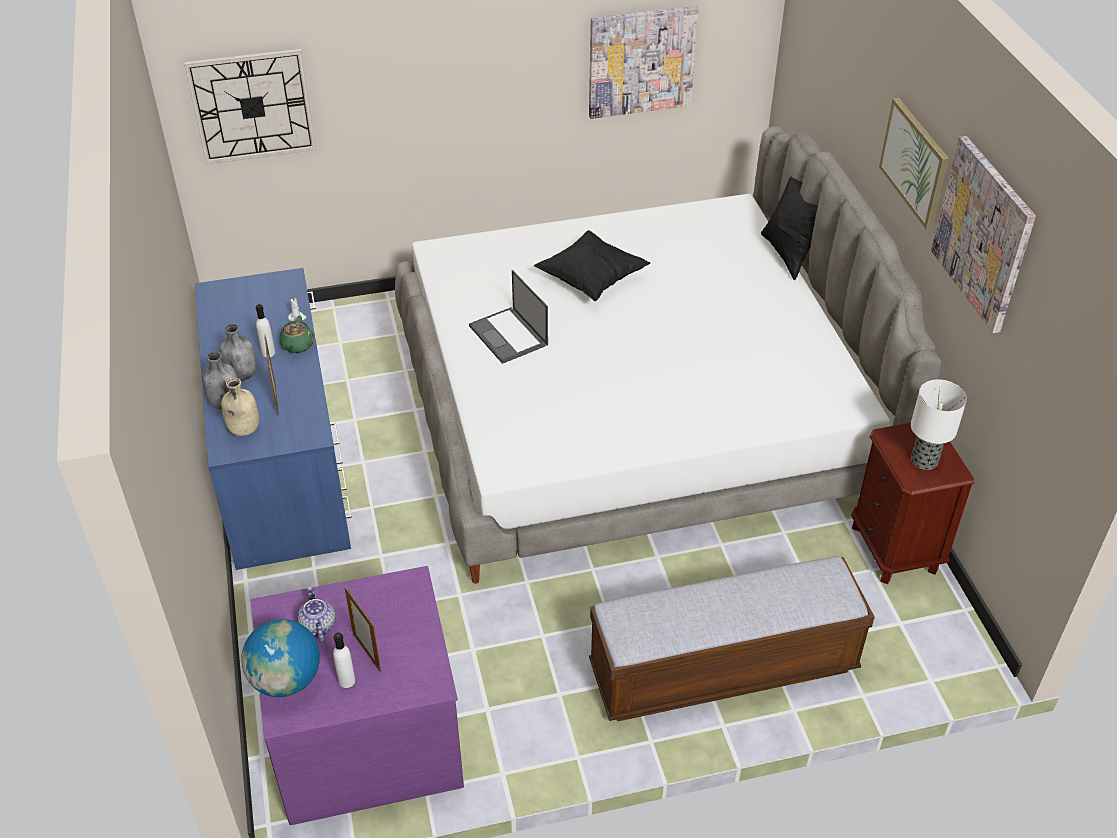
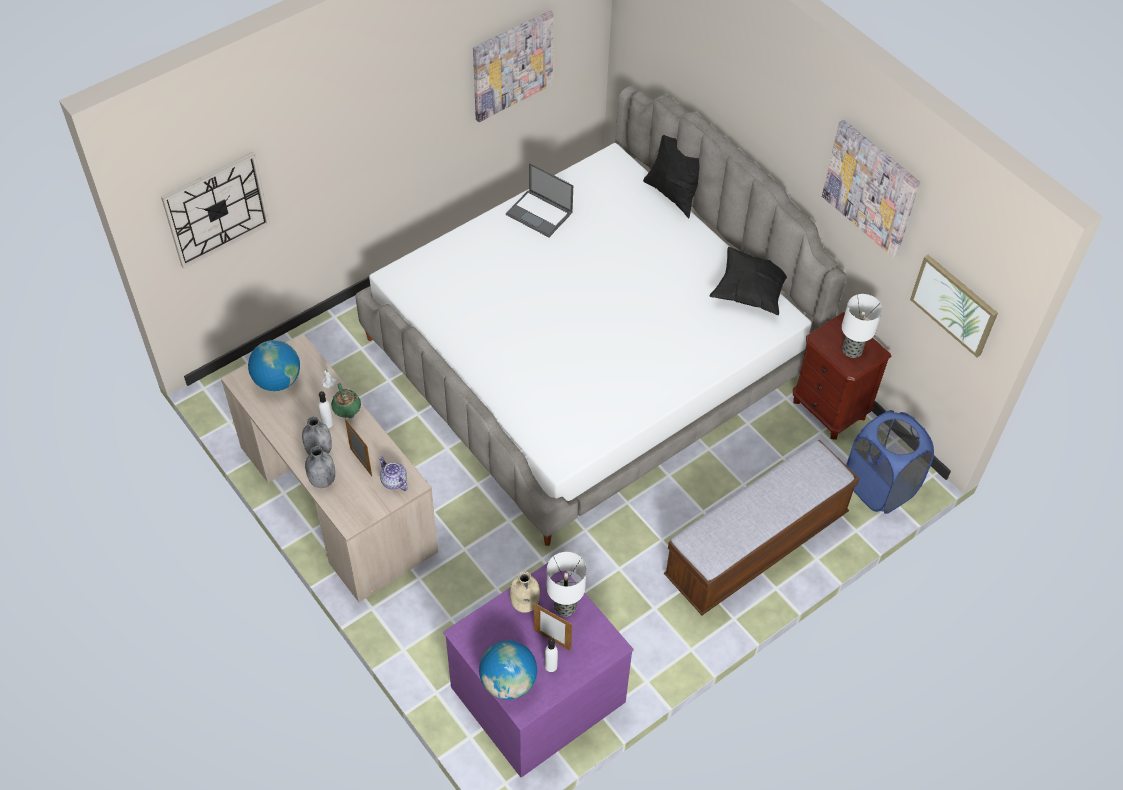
camera: 25 degrees left, 10 degrees up
blue desk [195,268,352,570] -> beige desk [221,334,438,602]
beige bottle [221,377,259,436] -> beige bottle moved to [510,571,540,613]
teapot [298,587,336,642] -> teapot moved to [379,456,408,491]
laptop [469,270,548,364] -> laptop moved to [506,163,573,237]
black pillow [534,230,650,301] -> black pillow moved to [710,247,787,315]
picture [879,98,949,229] -> picture moved to [910,255,998,357]
none -> globe [248,340,300,391]
none -> table lamp [546,552,586,616]
none -> blue laundry basket [846,410,934,514]

